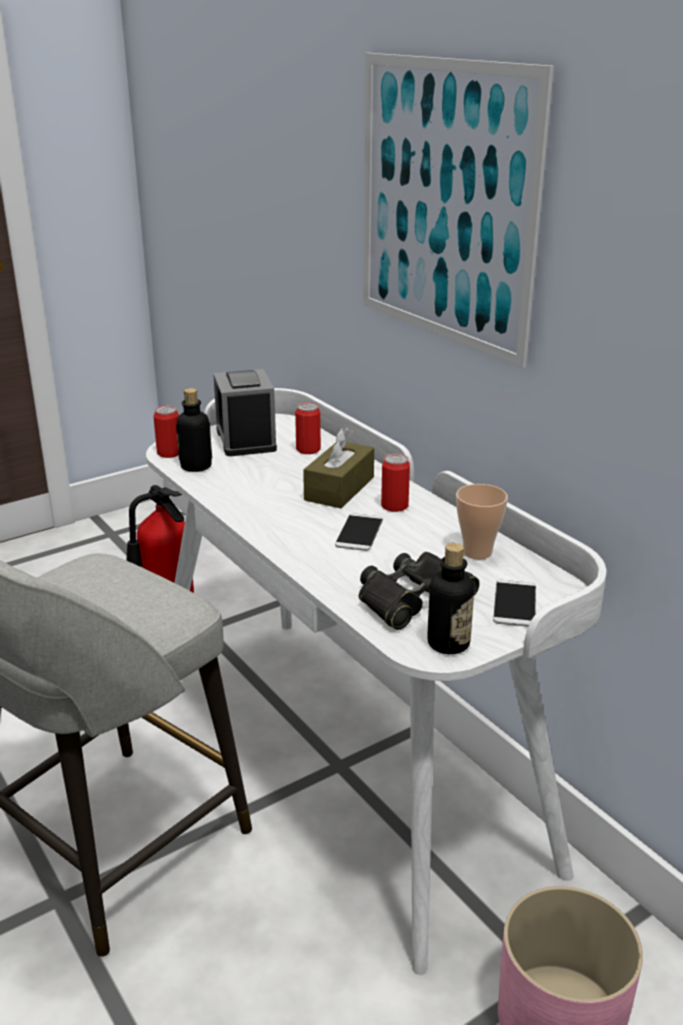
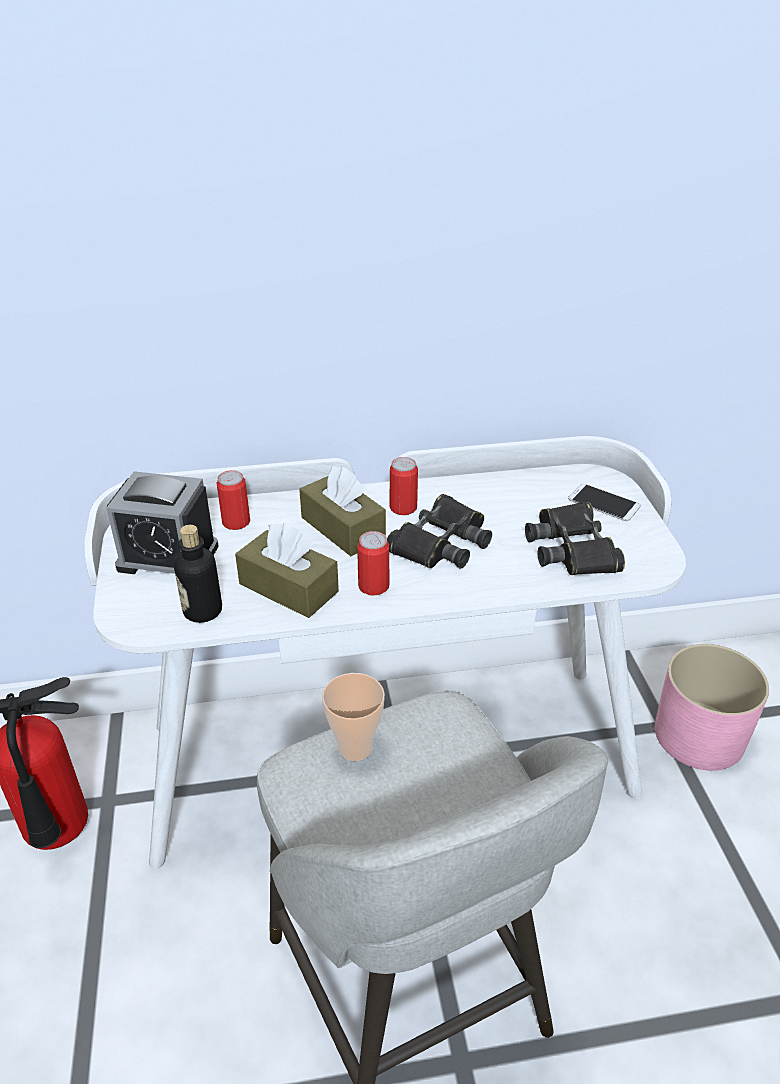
camera: 65 degrees left, 10 degrees up
can [153,405,179,458] -> can moved to [357,531,389,596]
phone [335,513,383,551] -> black binoculars [387,494,492,569]
picture [363,53,554,368] -> none
bottle [427,543,474,654] -> none
cup [456,484,508,560] -> cup moved to [322,673,385,761]
none -> brown tissue box [235,523,339,618]

